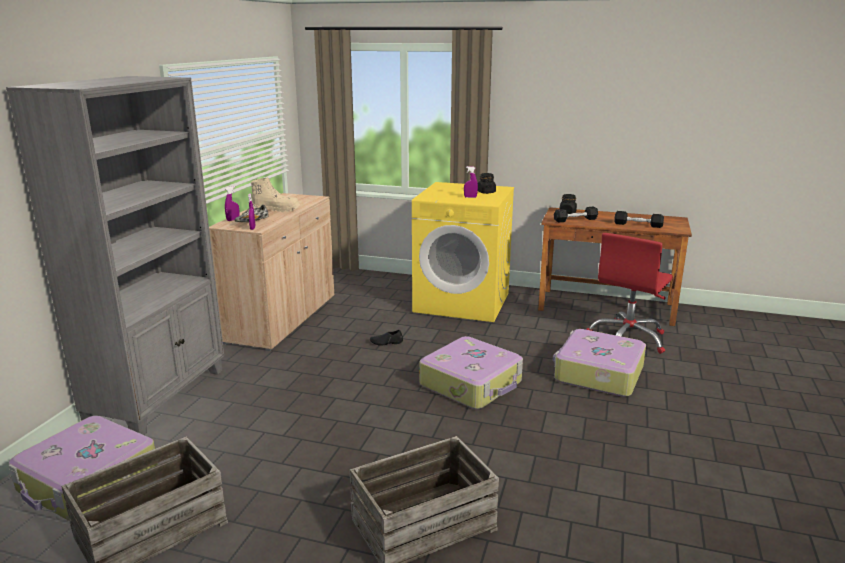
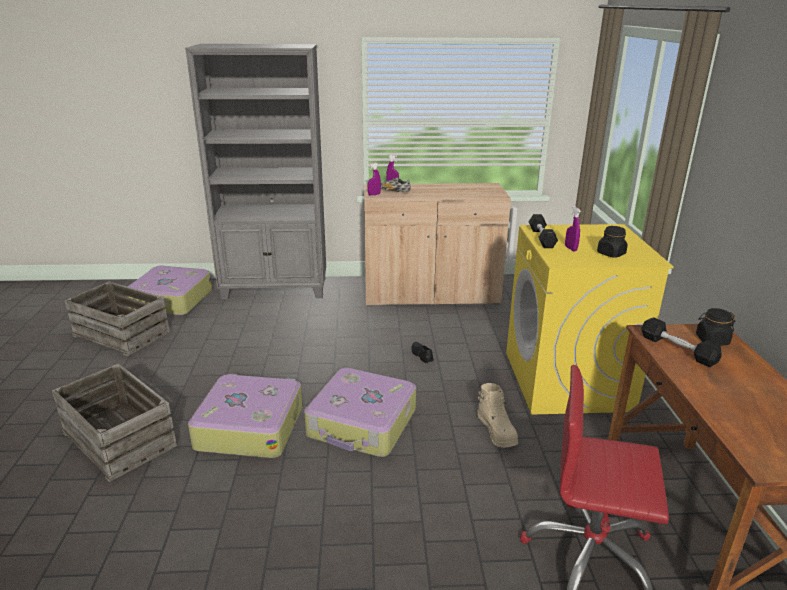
camera: 70 degrees right, 5 degrees up
beige boot [251,177,300,212] -> beige boot moved to [477,383,518,448]
suitcase [553,329,646,397] -> suitcase moved to [188,374,303,458]
black dumbbell [614,211,664,228] -> black dumbbell moved to [529,214,558,248]

